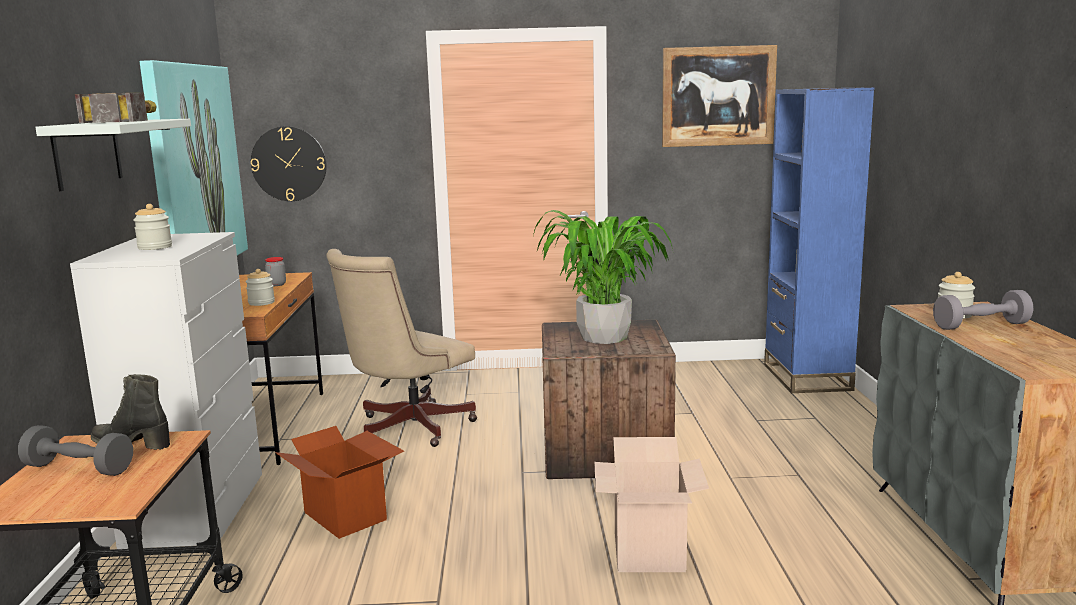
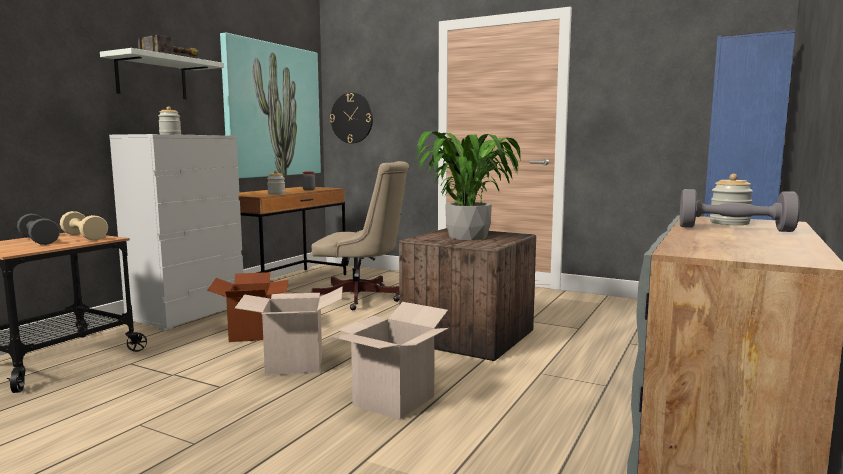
camera: 30 degrees right, 5 degrees down
black boot [91,374,170,450] -> beige dumbbell [60,211,108,240]
beige office chair [326,249,477,447] -> beige office chair turned 150 degrees counterclockwise [311,161,409,310]
picture [662,45,777,147] -> none
none -> cardboard box [235,287,343,376]

